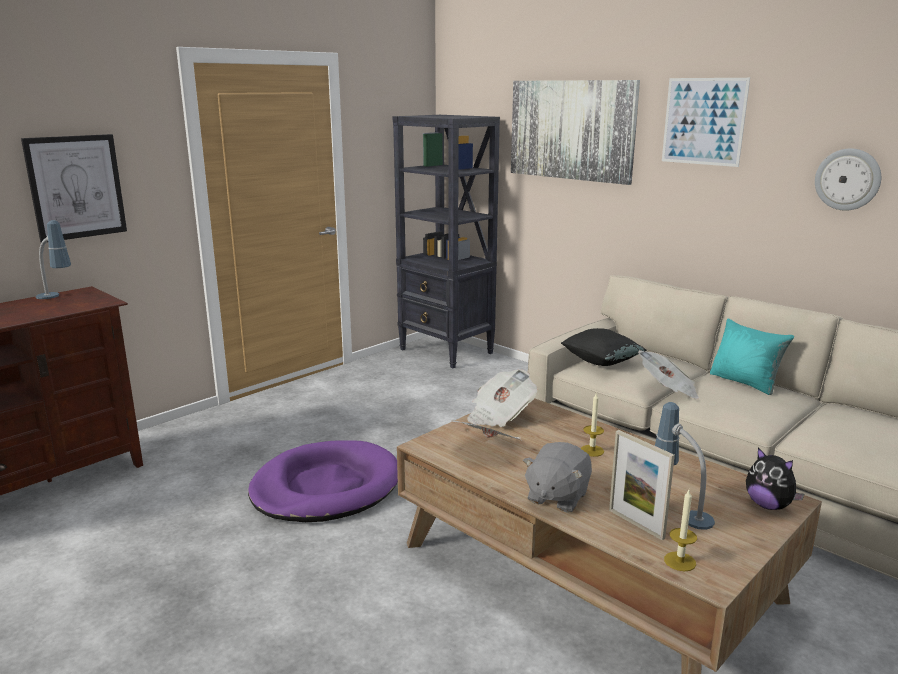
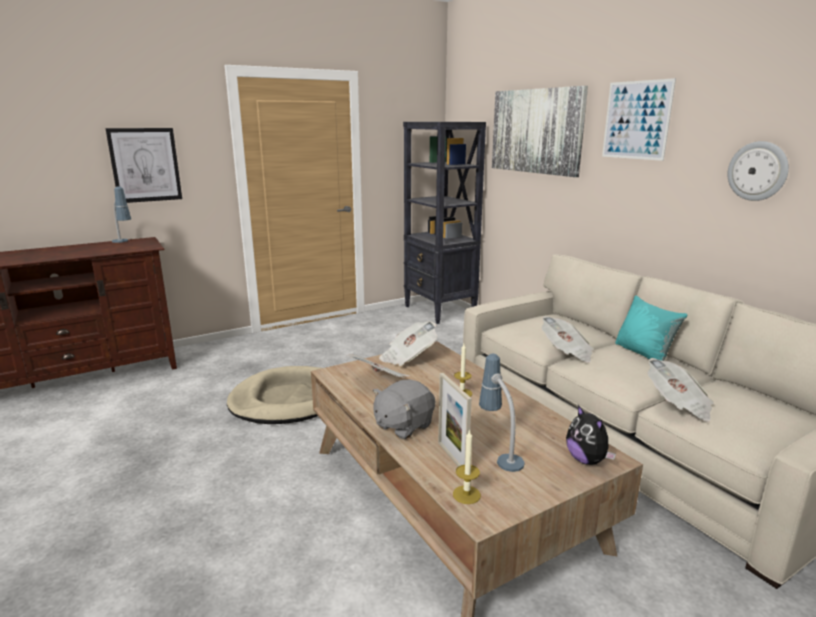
camera: 15 degrees right, 0 degrees up
purple dog bed [248,441,398,522] -> beige dog bed [227,366,322,424]
black pillow [561,328,647,366] -> none
none -> newspaper [648,358,714,422]

